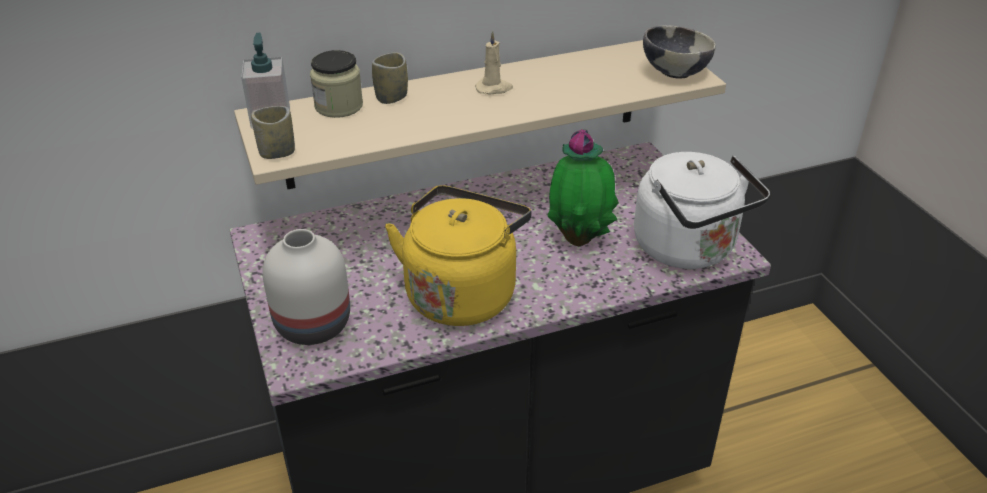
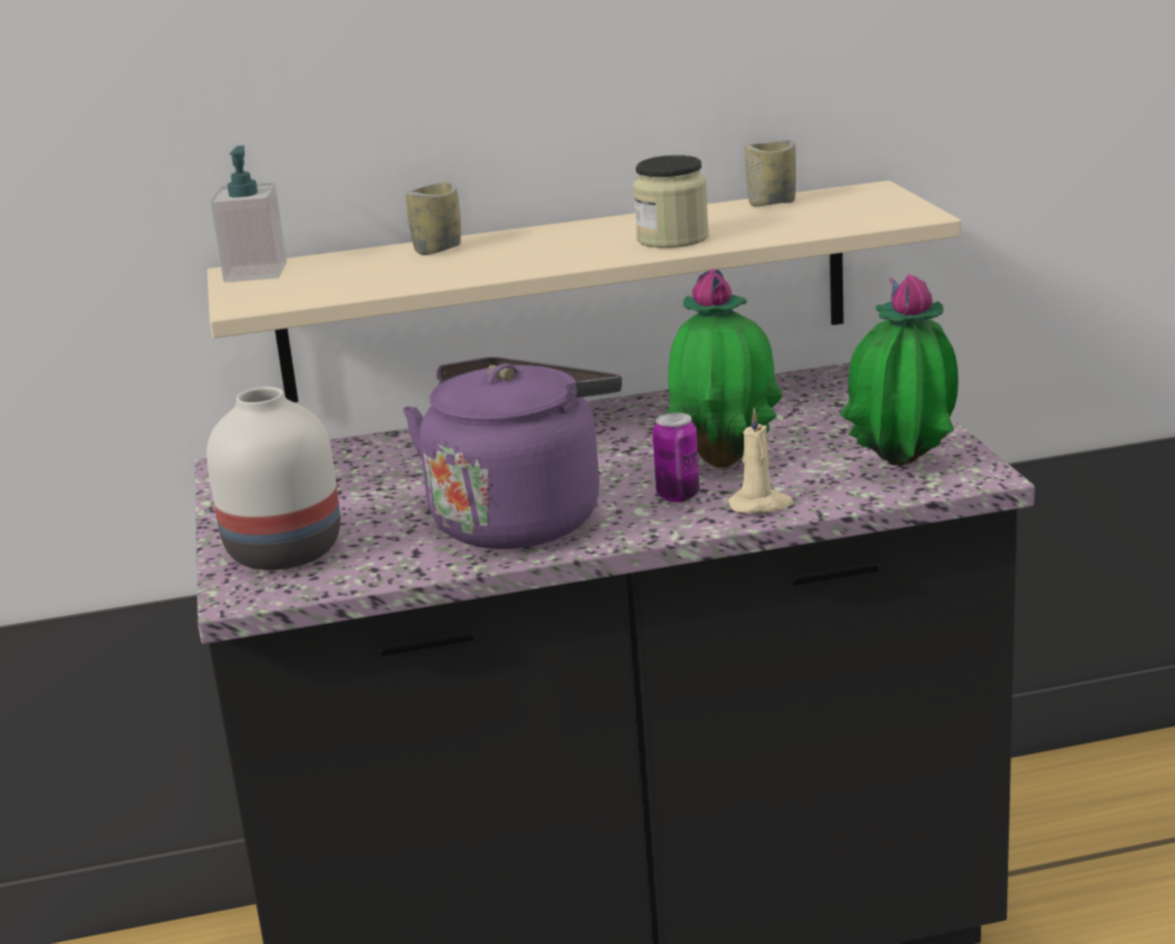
camera: 10 degrees right, 15 degrees down
cup [251,106,295,159] -> cup moved to [745,140,796,207]
jar [310,50,363,118] -> jar moved to [633,155,709,248]
yellow kettle [385,185,532,326] -> purple kettle [403,357,622,549]
beige candle [475,31,513,95] -> beige candle moved to [728,407,793,513]
white kettle [634,152,770,269] -> potted plant [840,274,958,466]
bowl [643,26,716,79] -> none
none -> can [652,413,700,502]

